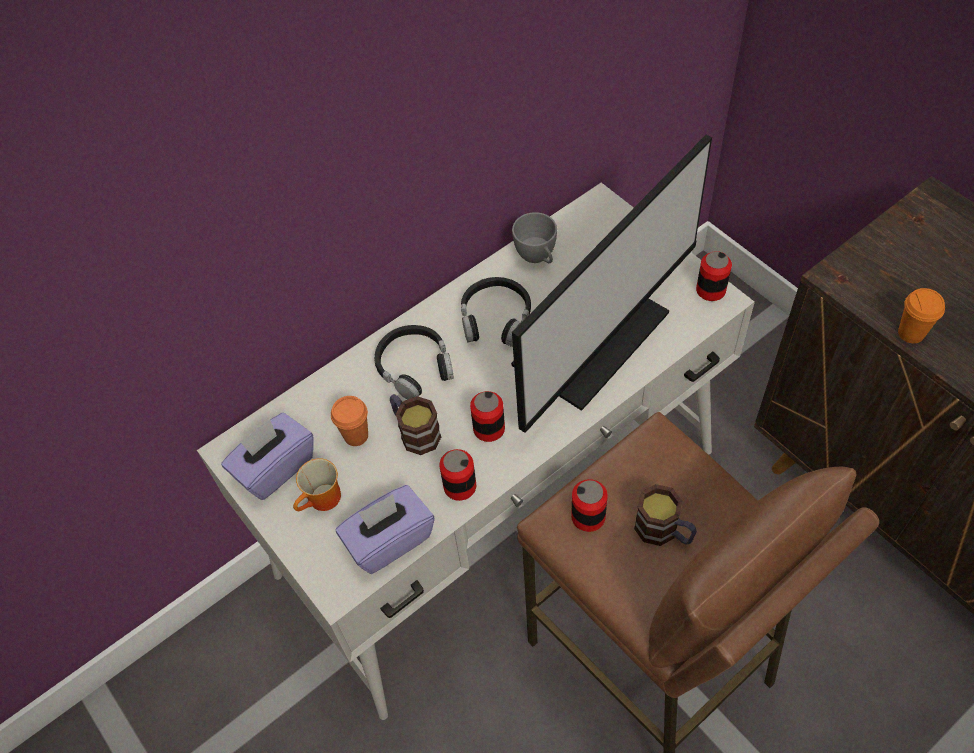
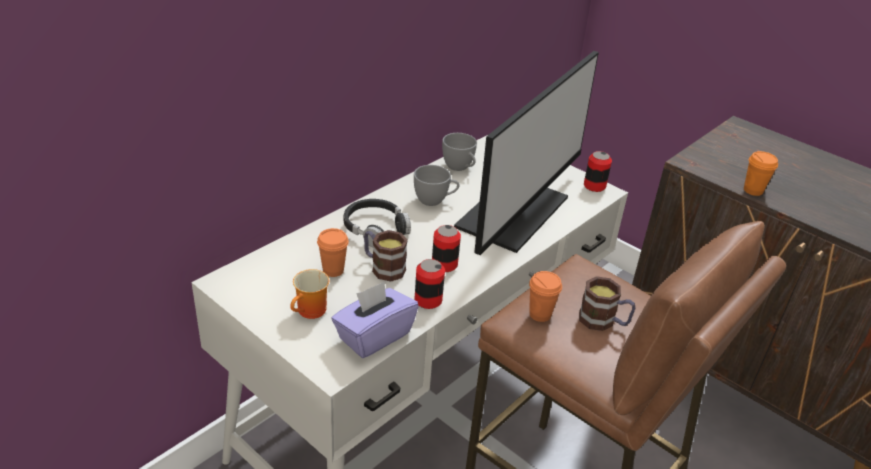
camera: 15 degrees left, 20 degrees down
purple tissue box [221,413,314,500] -> none
black headphones [461,277,531,347] -> grey cup [414,165,460,206]
can [571,479,608,532] -> orange cup [529,271,562,322]

